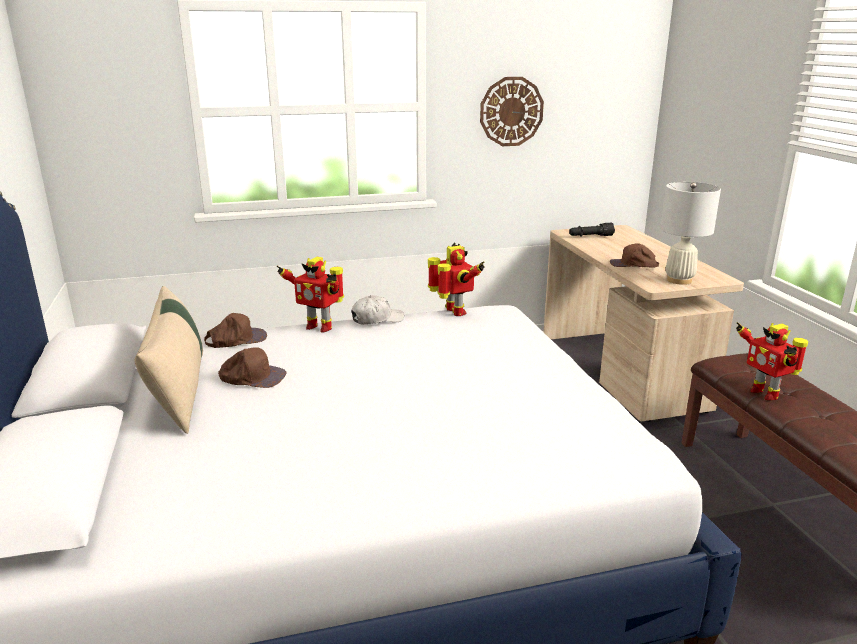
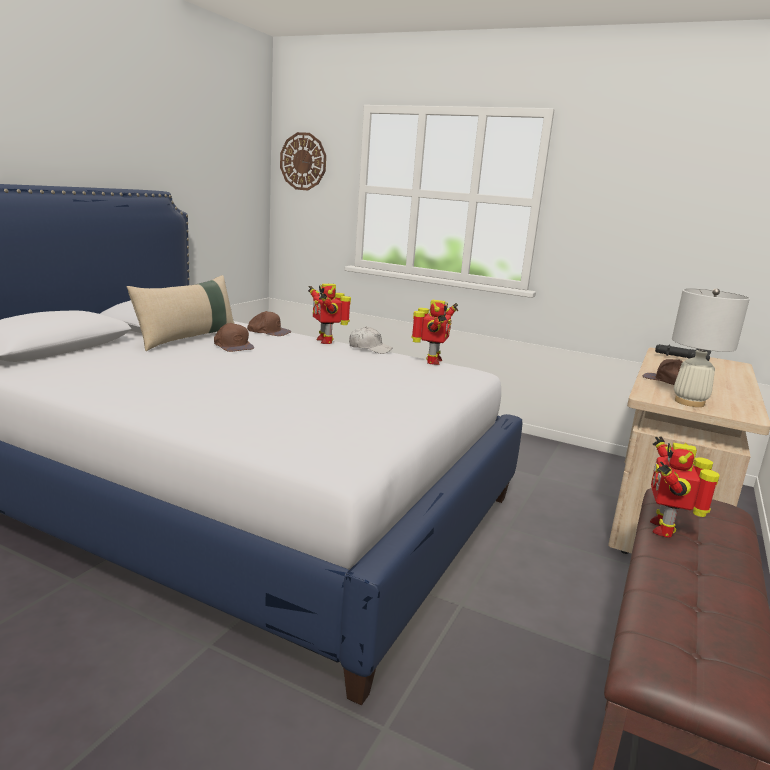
camera: 40 degrees right, 5 degrees down
wall clock [480,77,544,146] -> wall clock moved to [280,132,326,190]

